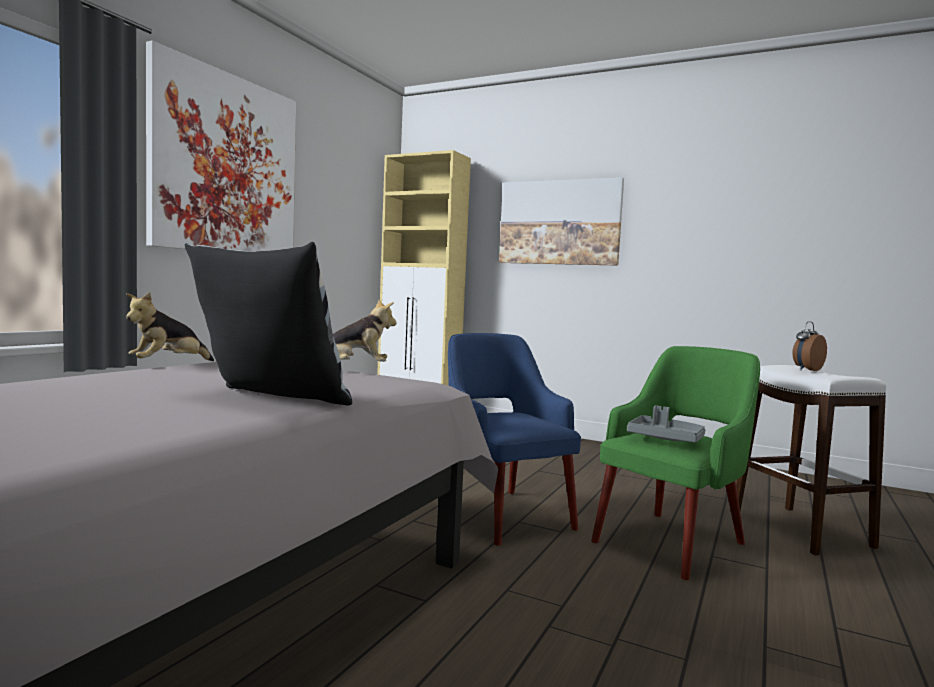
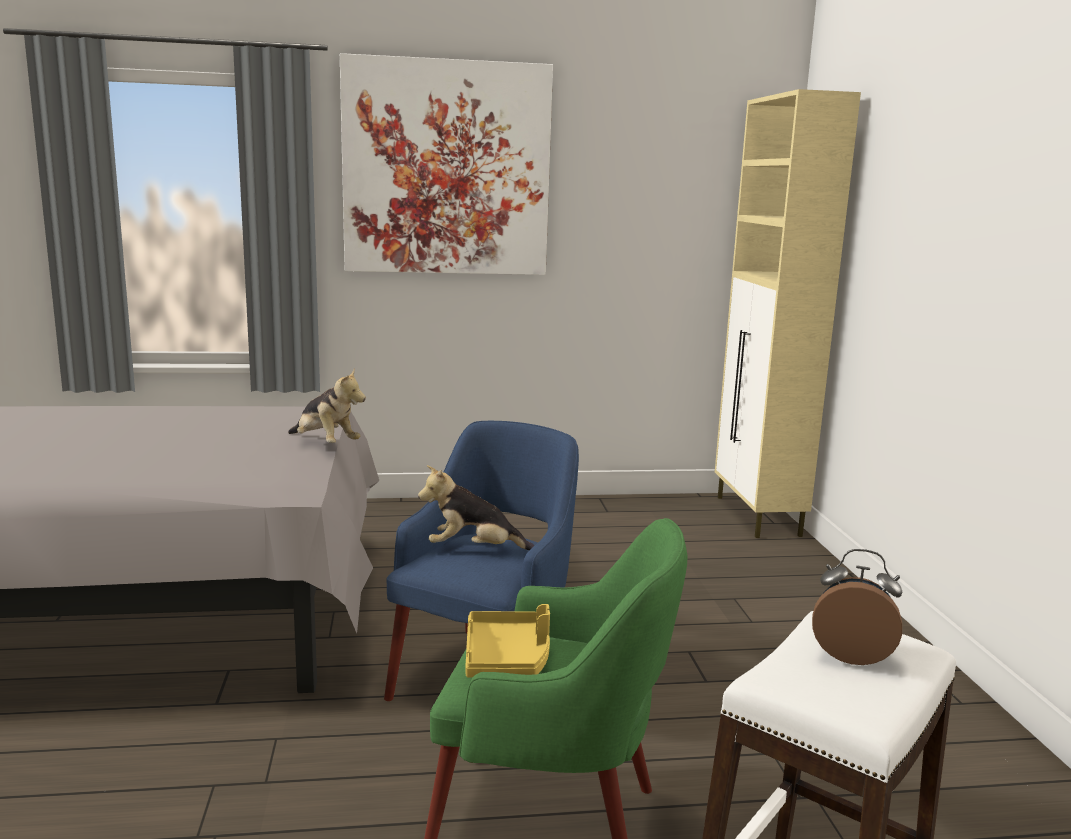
camera: 55 degrees right, 10 degrees up
plush toy [126,292,214,361] -> plush toy moved to [418,465,534,550]
pillow [185,242,352,406] -> none
picture [499,177,624,266] -> none
grey tray [627,405,705,443] -> yellow tray [465,604,550,678]

